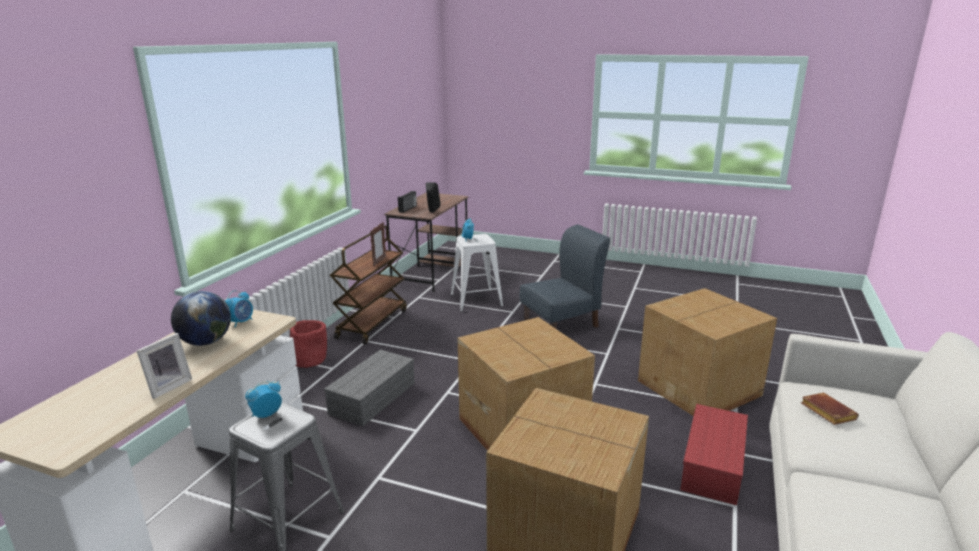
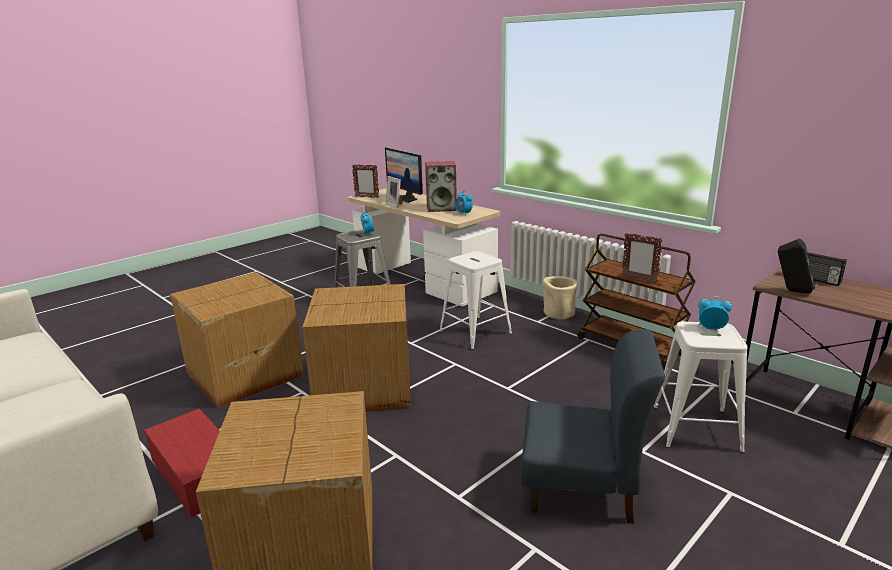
camera: 115 degrees right, 0 degrees up
globe [171,291,231,346] -> speaker [425,161,457,212]
red planter [290,320,327,368] -> beige planter [543,276,578,320]
grey storage box [324,350,415,426] -> white stool [440,251,512,349]
blue chair [520,224,610,329] -> blue chair turned 75 degrees counterclockwise [521,329,665,524]
brown book [801,393,859,425] -> none
none -> picture frame [352,165,379,198]
none -> monitor [385,148,423,203]

